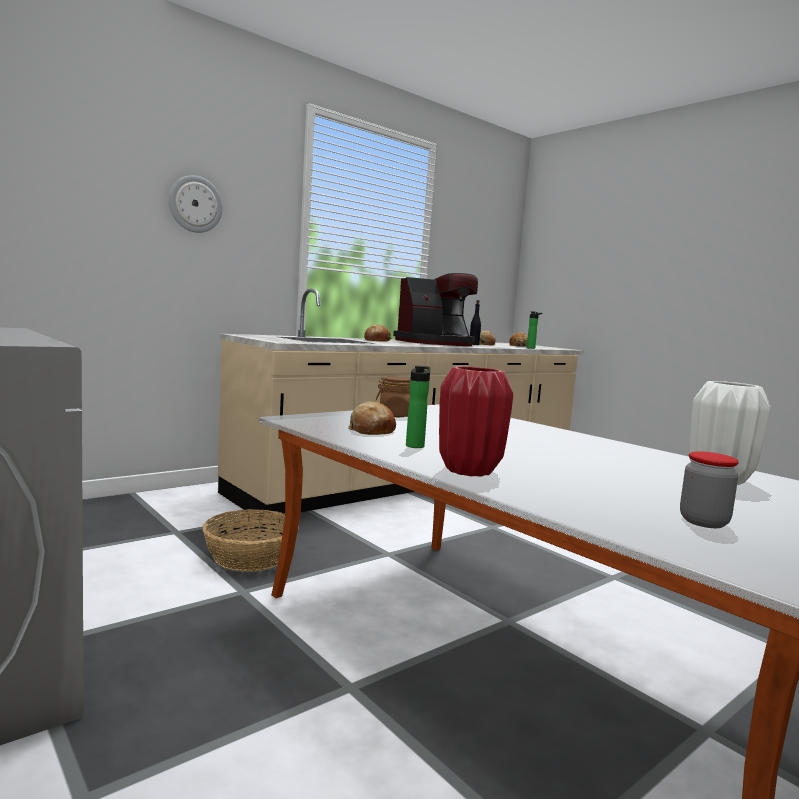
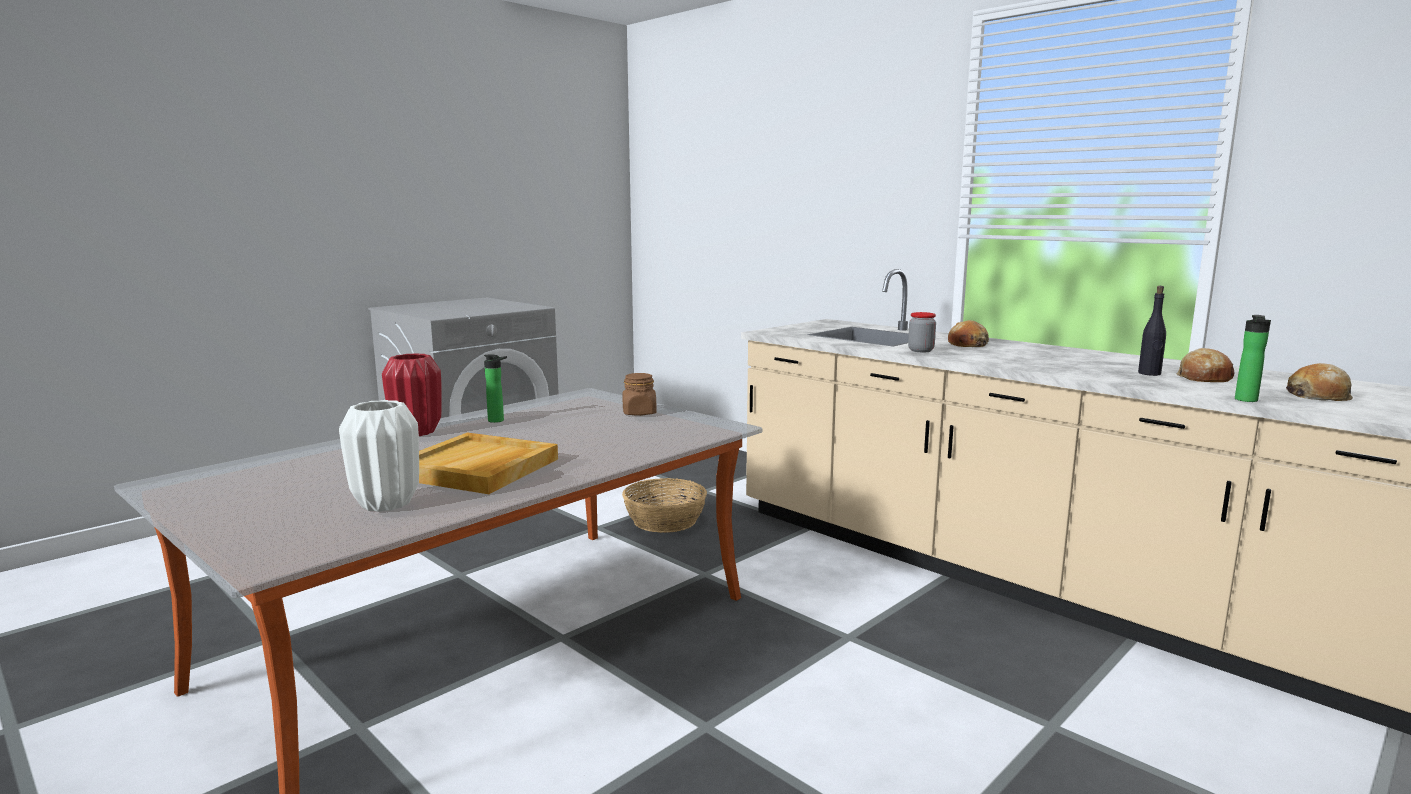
camera: 85 degrees right, 5 degrees up
wall clock [169,175,223,233] -> none
bread [348,401,396,435] -> none
coffee machine [393,273,478,346] -> none
jar [680,451,739,528] -> jar moved to [908,312,936,352]
none -> beige tray [419,433,558,494]

